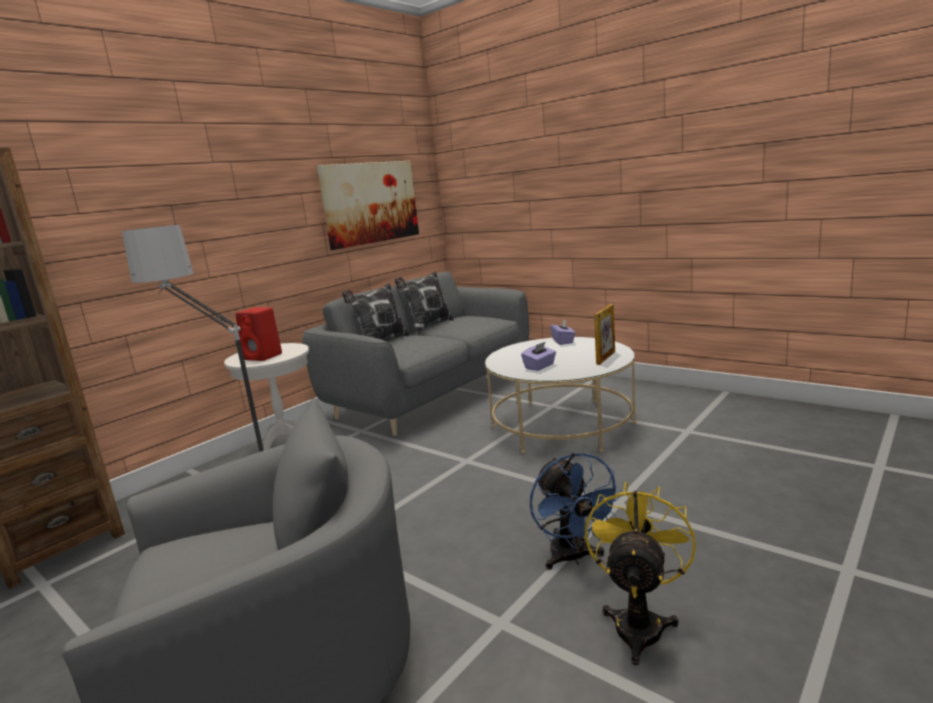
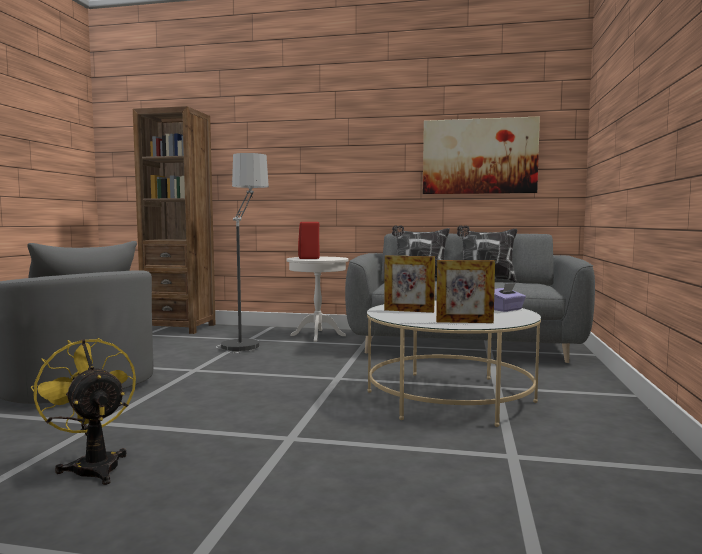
camera: 60 degrees right, 10 degrees down
purple tissue box [521,342,556,371] -> picture frame [384,255,435,313]
blue fan [530,453,624,570] -> none
yellow fan [585,482,696,665] -> yellow fan turned 120 degrees counterclockwise [31,338,136,485]

